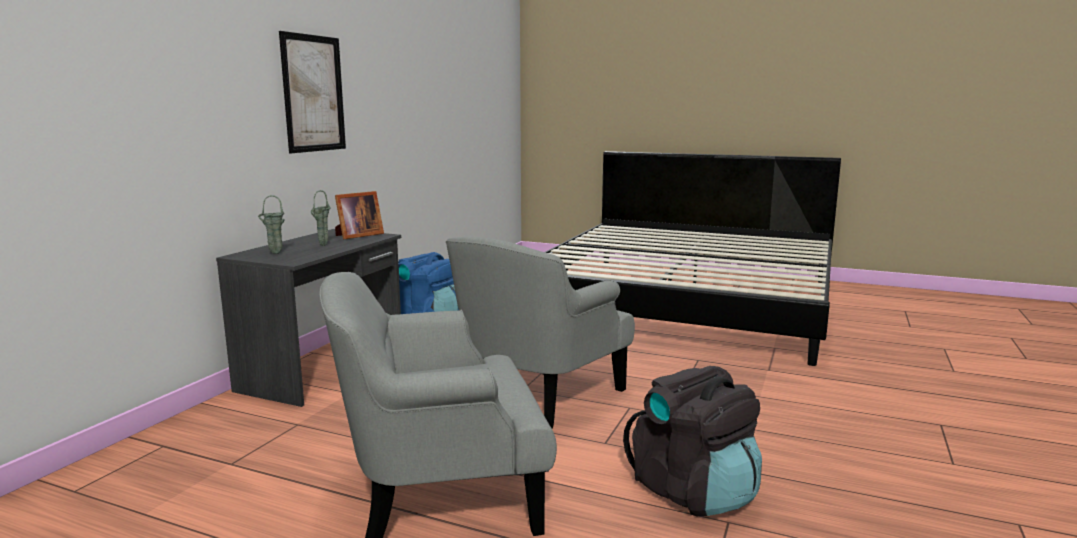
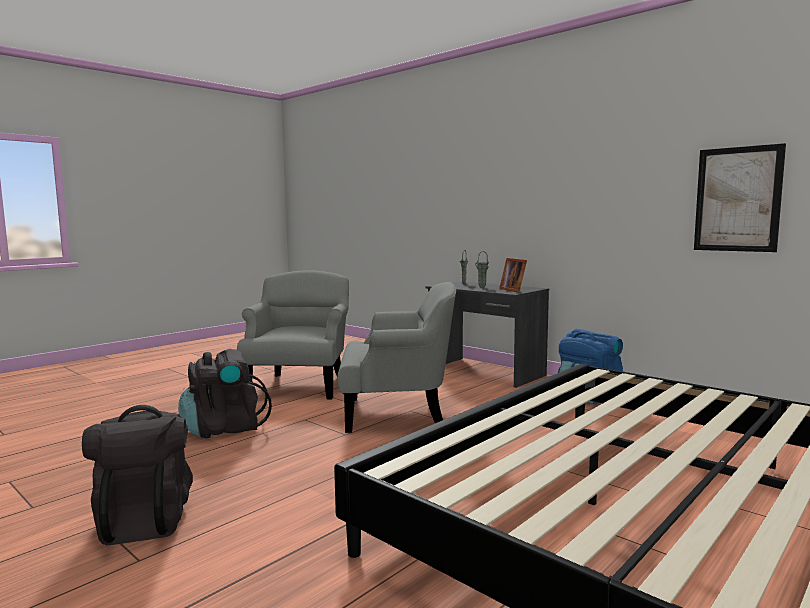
camera: 110 degrees right, 5 degrees down
picture [279,31,346,153] -> picture moved to [694,143,786,252]
grey armchair [446,237,635,429] -> grey armchair turned 120 degrees clockwise [337,282,456,433]
none -> black backpack [82,405,193,545]

